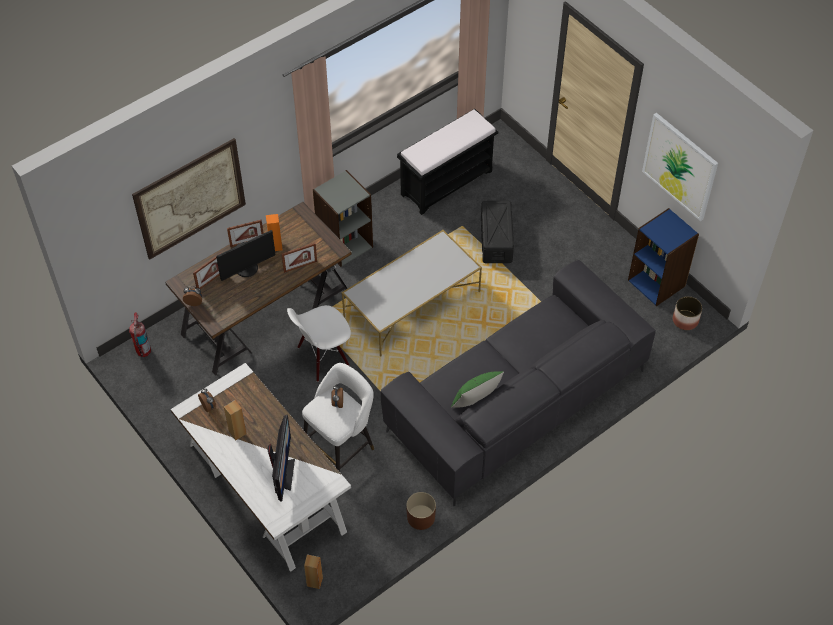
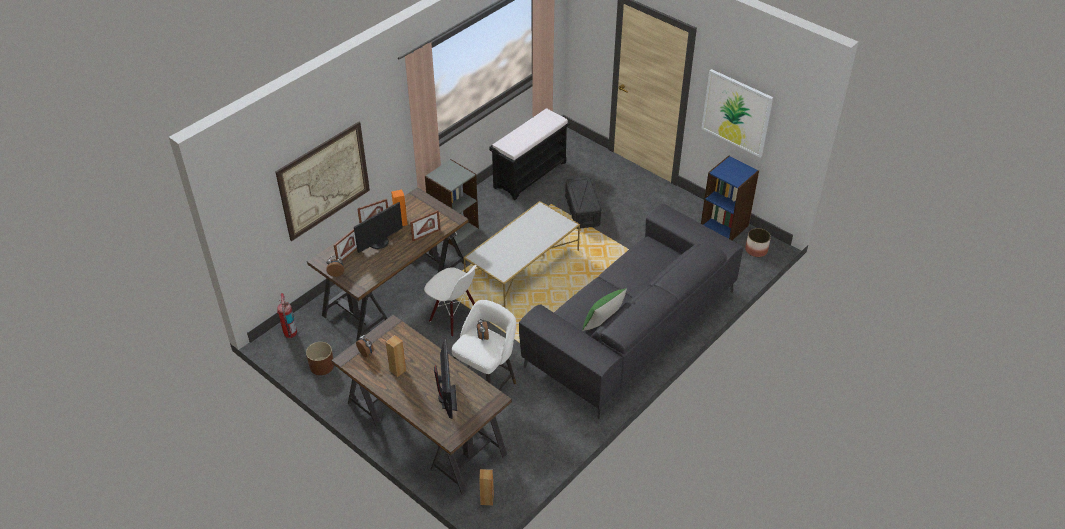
camera: 10 degrees left, 10 degrees down
white desk [171,363,351,572] -> brown desk [332,315,512,495]
white chair [287,305,351,382] -> white chair turned 105 degrees counterclockwise [424,265,477,336]
brown planter [406,492,436,530] -> brown planter moved to [306,342,334,375]

